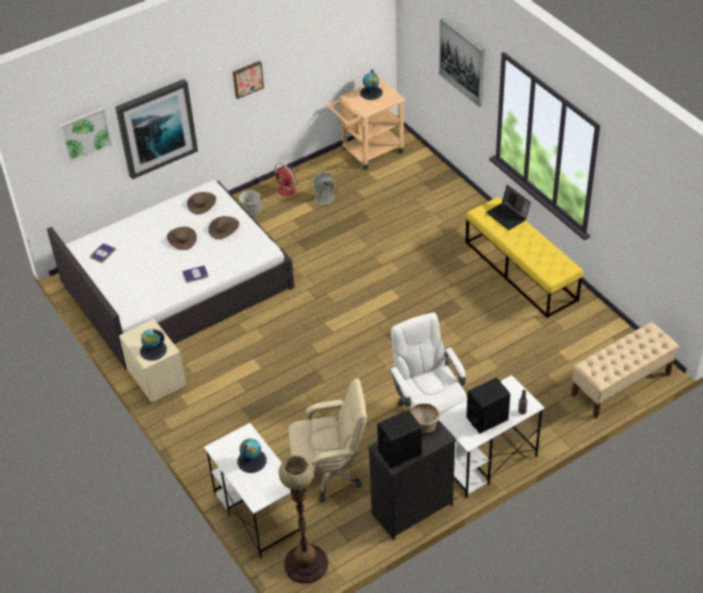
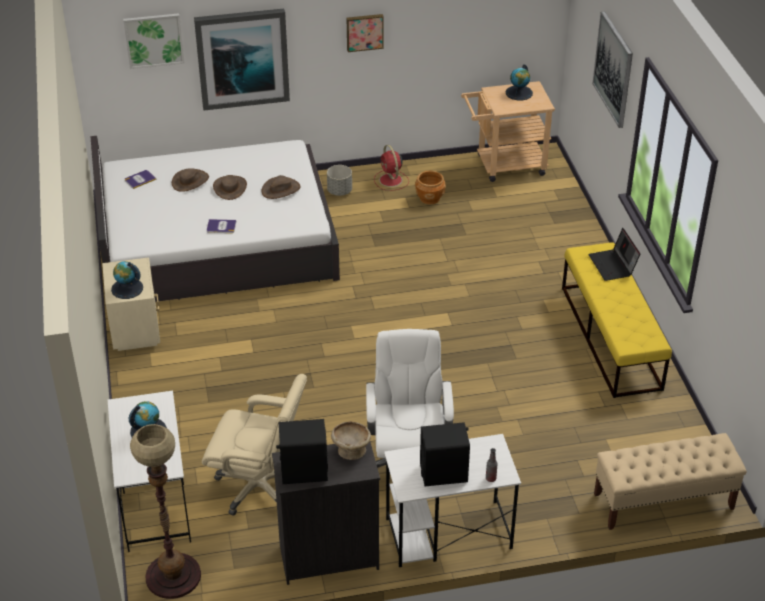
camera: 20 degrees right, 5 degrees down
brown hat [187,192,216,215] -> brown hat moved to [172,168,209,192]
grey fan [309,171,340,207] -> brown planter [415,171,446,204]

